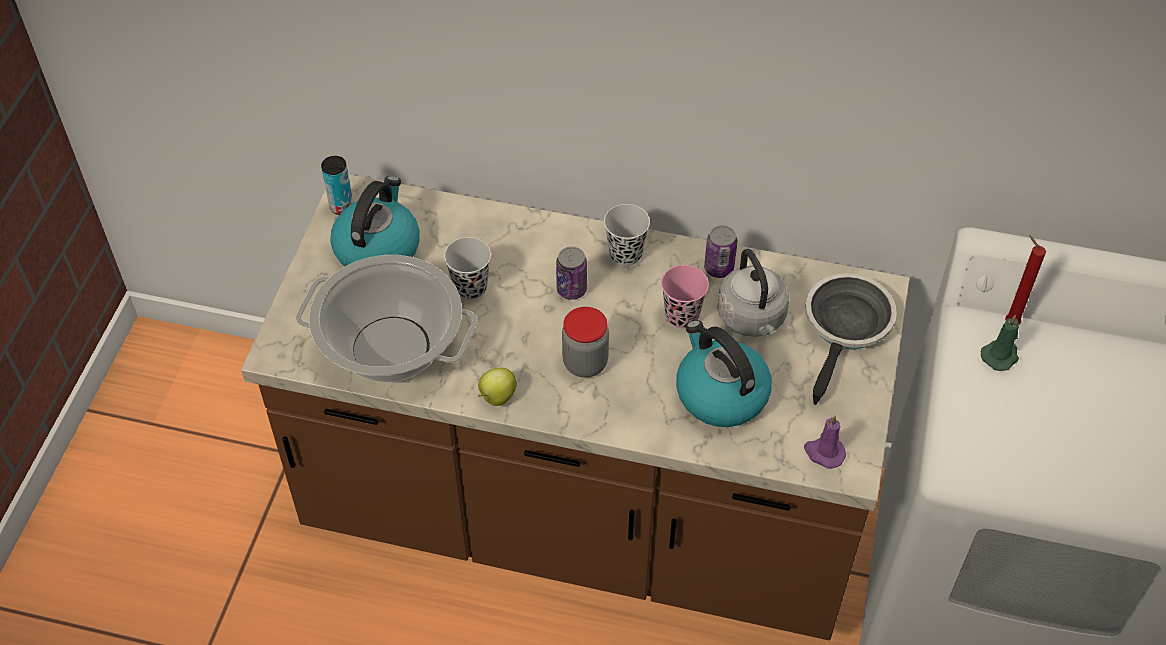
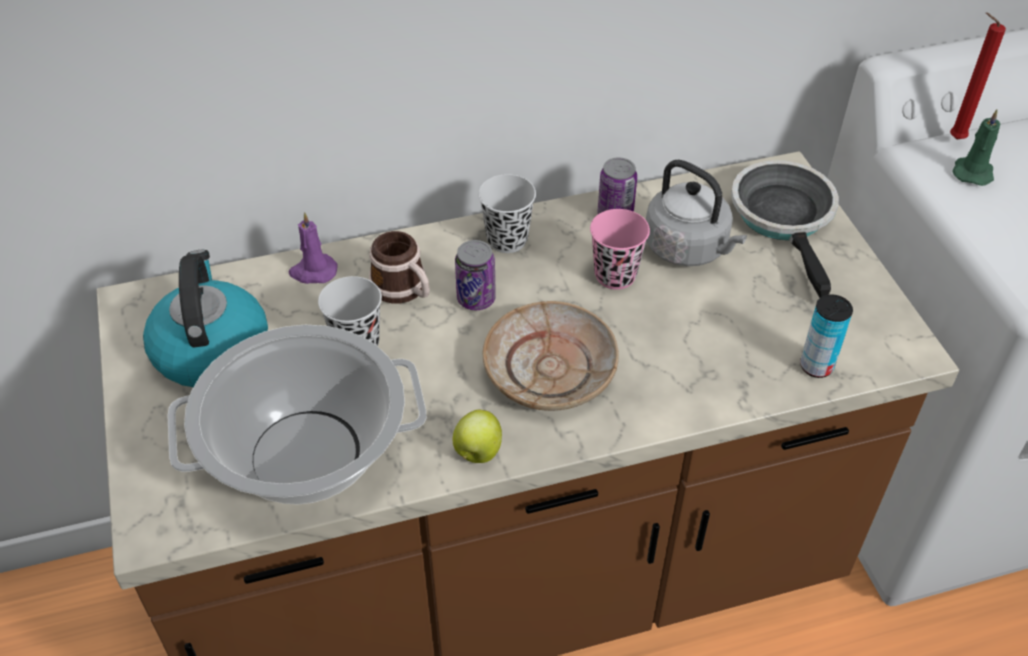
camera: 30 degrees left, 5 degrees down
can [321,156,353,215] -> can moved to [800,294,853,378]
jar [562,307,609,377] -> beige plate [483,301,619,411]
kettle [676,320,772,427] -> none
purple candle [804,415,846,469] -> purple candle moved to [289,212,337,284]
none -> mug [369,231,430,304]

